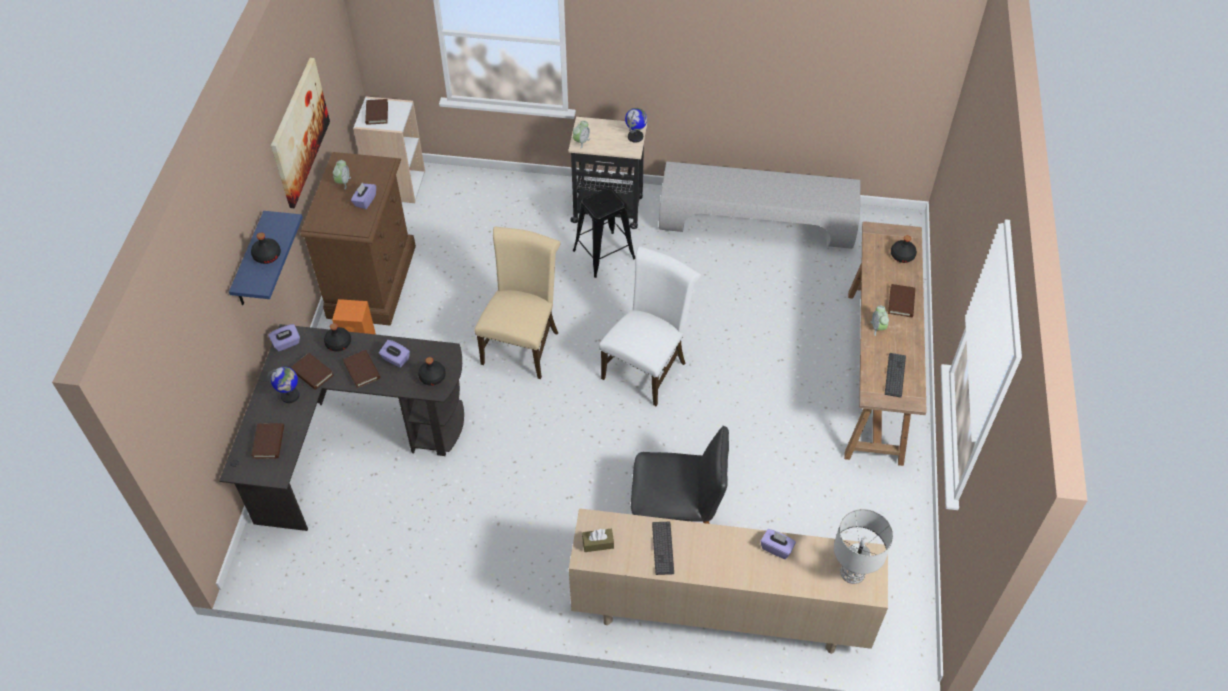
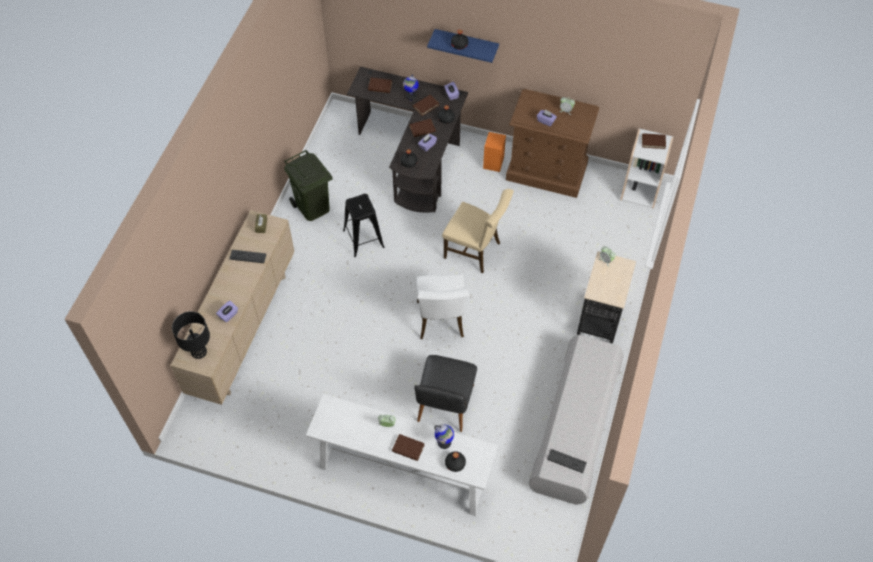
camera: 100 degrees right, 5 degrees up
picture [271,58,330,208] -> none
black stool [573,187,635,278] -> black stool moved to [343,194,384,257]
white chair [599,246,701,406] -> white chair turned 45 degrees clockwise [416,275,470,339]
globe [625,108,648,143] -> globe moved to [434,425,454,449]
black chair [631,426,729,524] -> black chair moved to [414,355,477,432]
white table lamp [834,509,893,584] -> black table lamp [172,311,210,359]
brown console table [844,221,927,466] -> white console table [306,394,498,516]
keyboard [885,353,906,398] -> keyboard moved to [547,449,587,473]
none -> green trash can [284,150,333,221]

